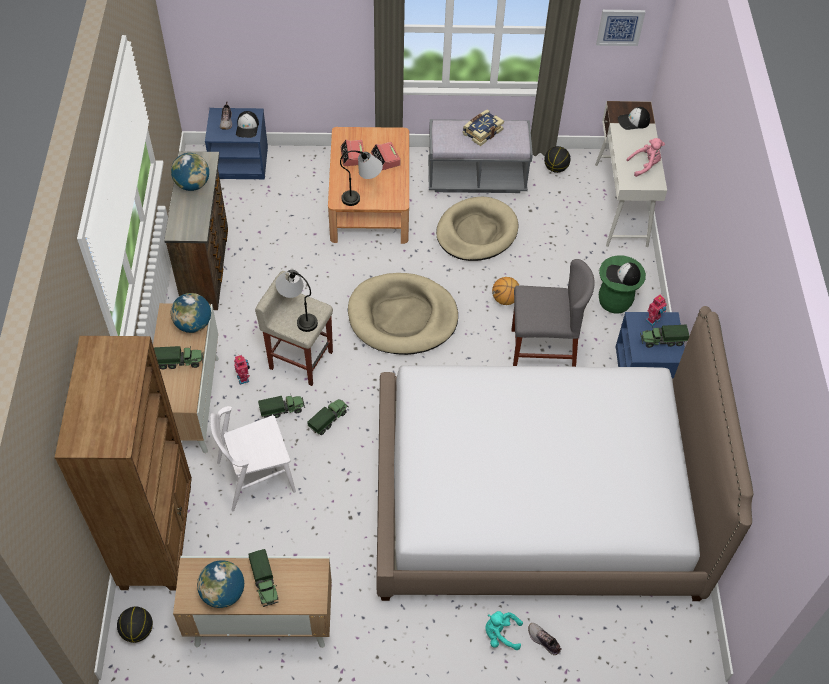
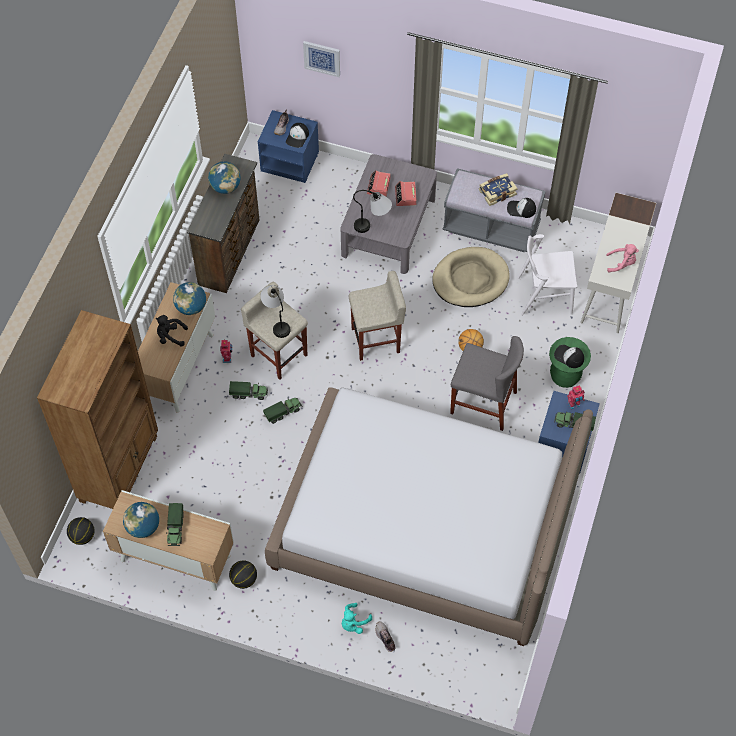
camera: 20 degrees right, 5 degrees up
toy truck [154,346,203,369] -> black plush toy [155,315,188,347]
white chair [210,406,296,511] -> white chair moved to [517,234,577,316]
brown coffee table [328,127,409,244] -> grey coffee table [340,154,437,274]
beige dog bed [348,273,458,355] -> beige stool [349,271,406,361]
turquoise plush toy [486,611,523,650] -> turquoise plush toy turned 75 degrees counterclockwise [342,603,372,634]
basketball [544,146,571,173] -> basketball moved to [229,560,257,589]
picture [596,10,645,46] -> picture moved to [303,41,340,77]
cap [618,107,650,130] -> cap moved to [507,198,536,218]

